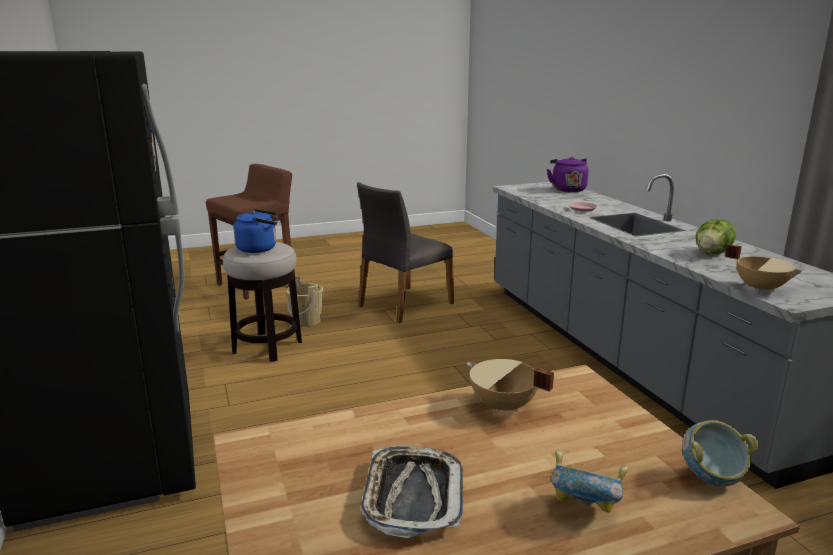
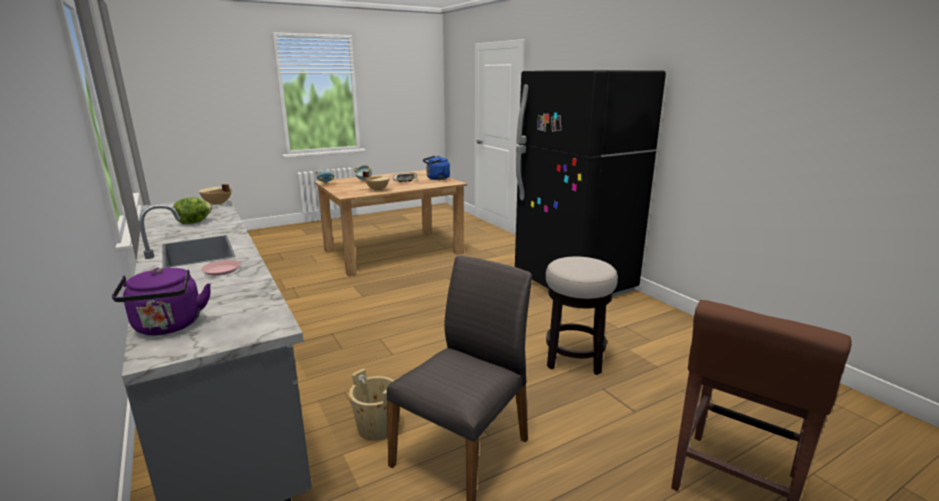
camera: 170 degrees right, 0 degrees up
blue kettle [234,209,278,253] -> blue kettle moved to [423,156,450,180]
beige bucket [286,276,323,327] -> beige bucket moved to [349,369,400,441]

